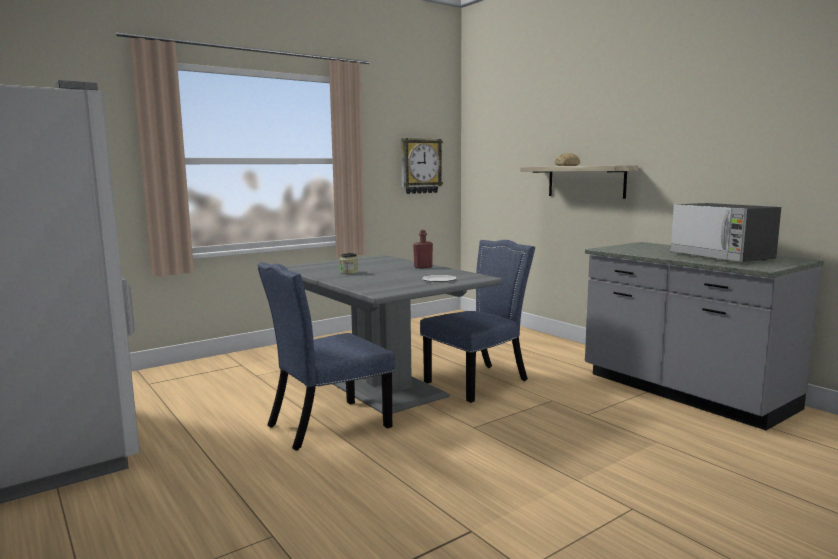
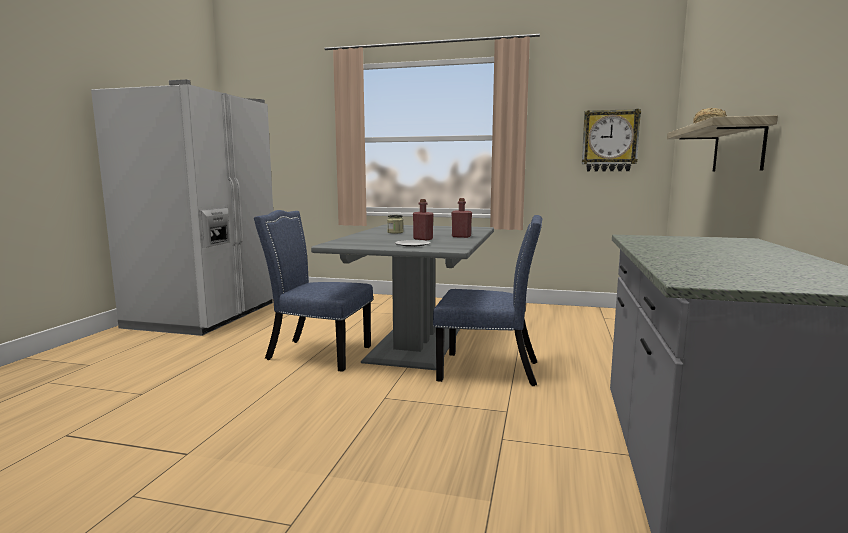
camera: 50 degrees right, 0 degrees up
microwave [670,203,781,263] -> none
none -> red bottle [413,199,433,240]

